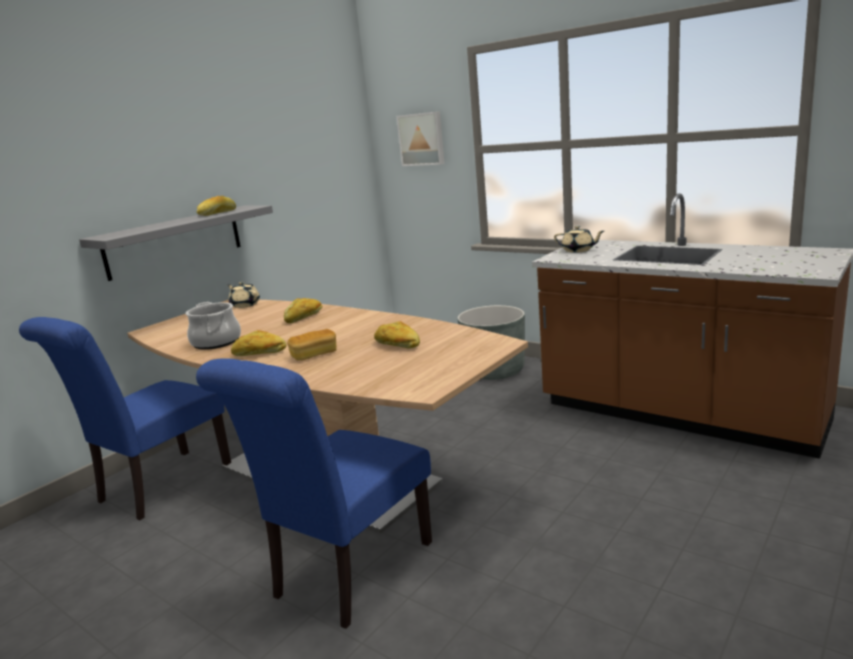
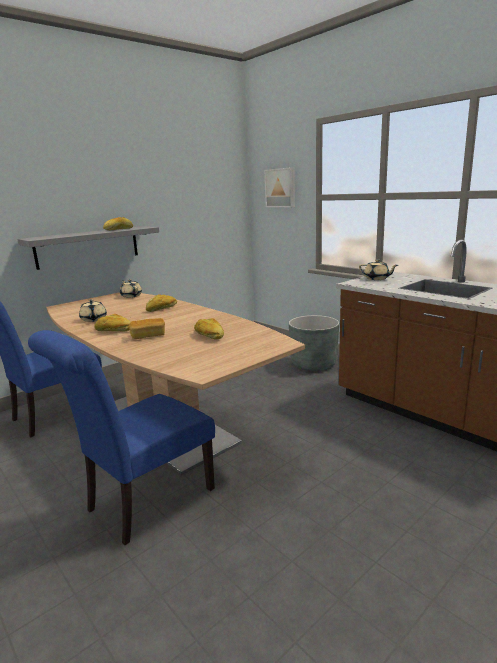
camera: 10 degrees right, 0 degrees up
cooking pot [185,302,241,350] -> beige teapot [79,299,107,322]

